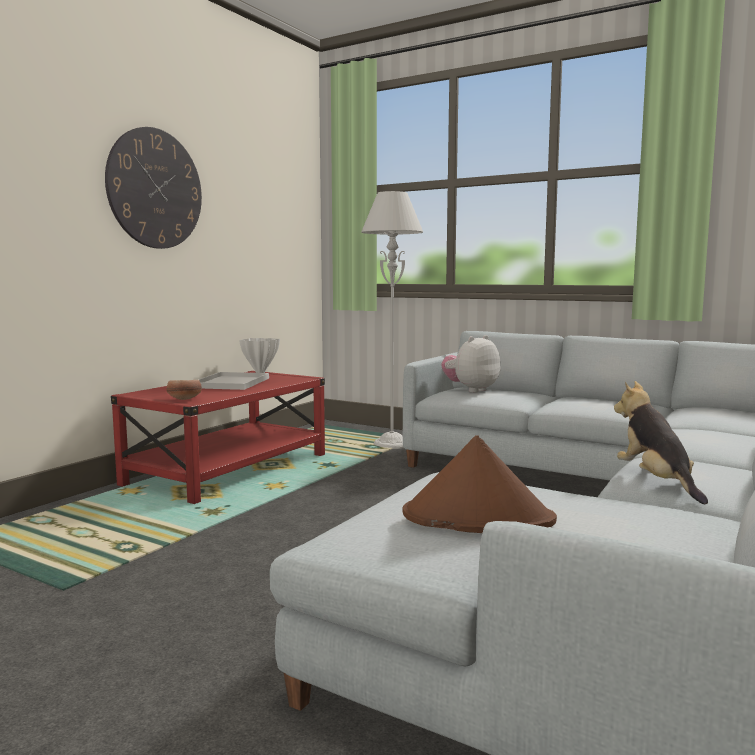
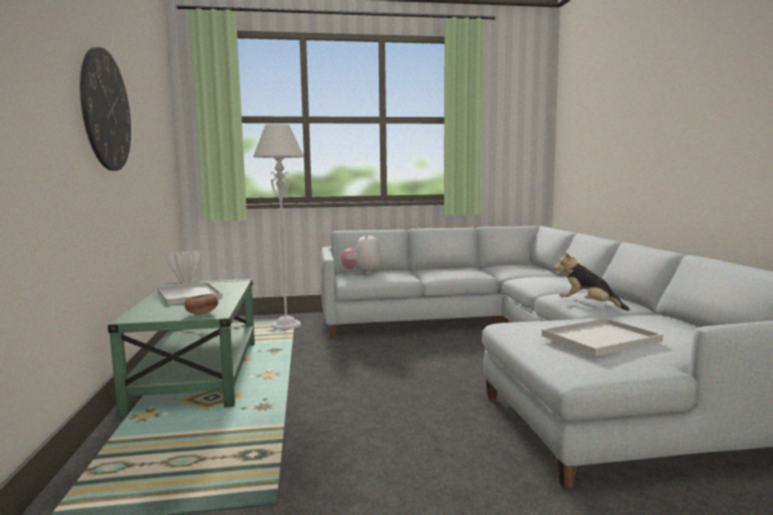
camera: 40 degrees left, 0 degrees up
red coffee table [111,371,325,504] -> green coffee table [108,279,255,416]
brown hat [403,435,557,533] -> white tray [542,318,663,356]

